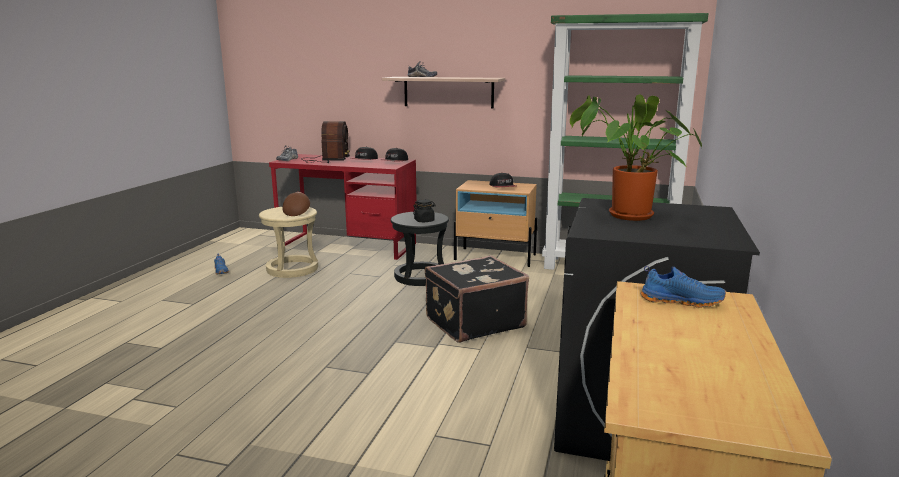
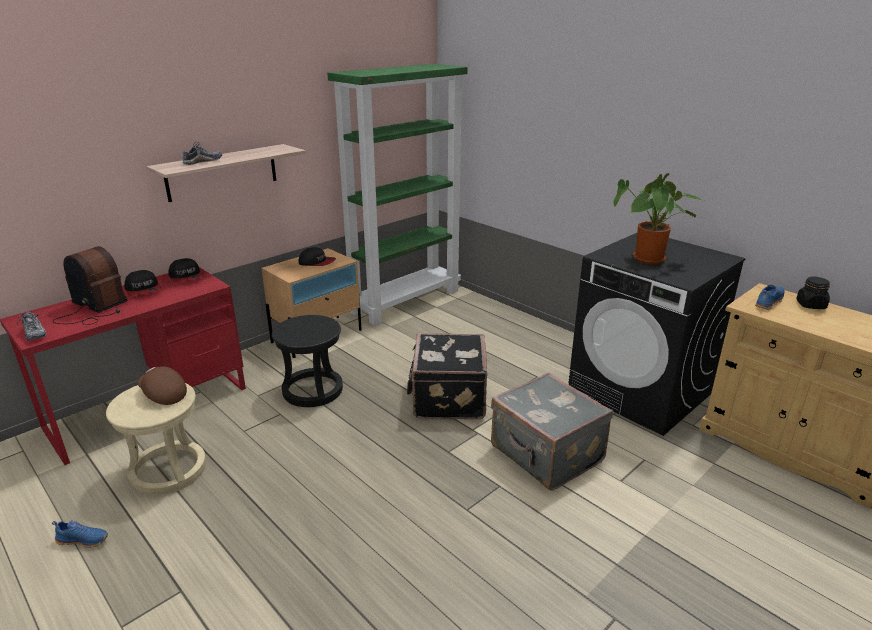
camera: 60 degrees left, 10 degrees up
black jar [413,199,436,222] -> black jar moved to [796,277,830,309]
none -> grey suitcase [491,373,613,491]

